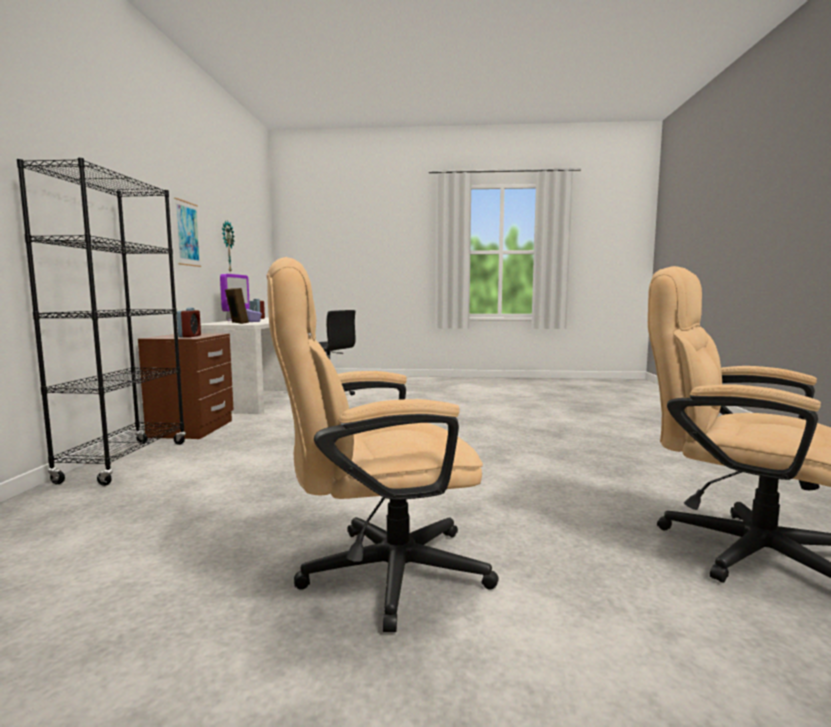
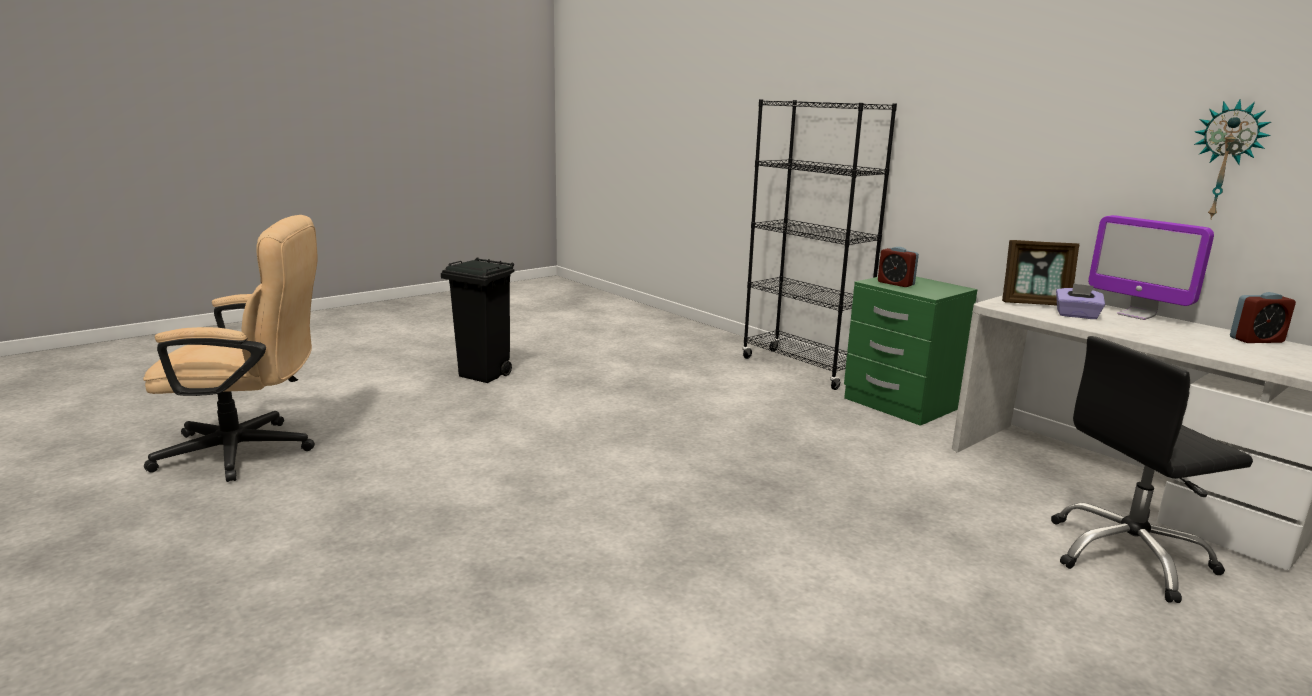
camera: 135 degrees right, 10 degrees up
brown nightstand [138,333,234,439] -> green nightstand [844,277,978,426]
picture [174,198,201,267] -> none
beige office chair [267,257,499,632] -> black trash can [441,257,514,383]

